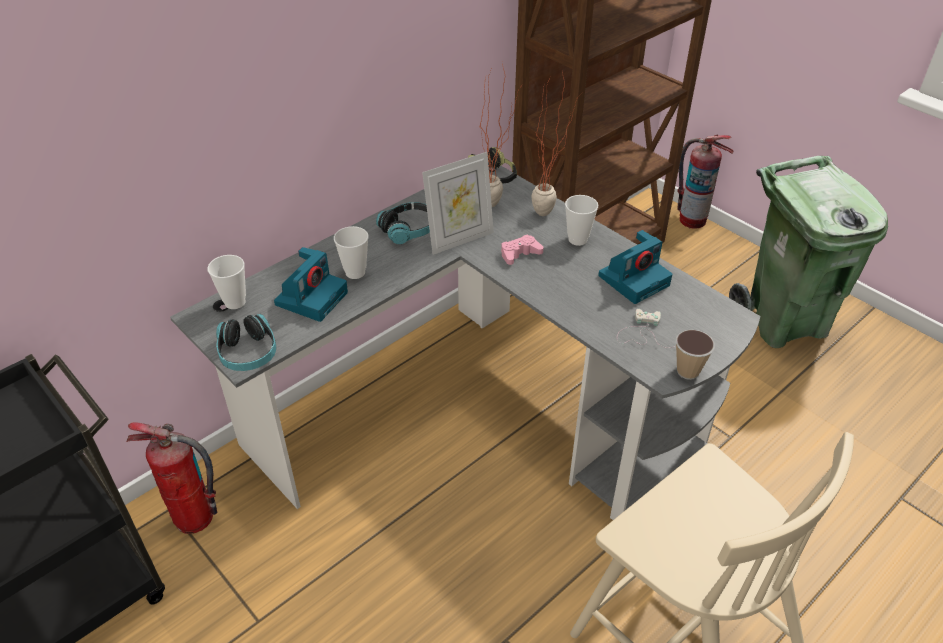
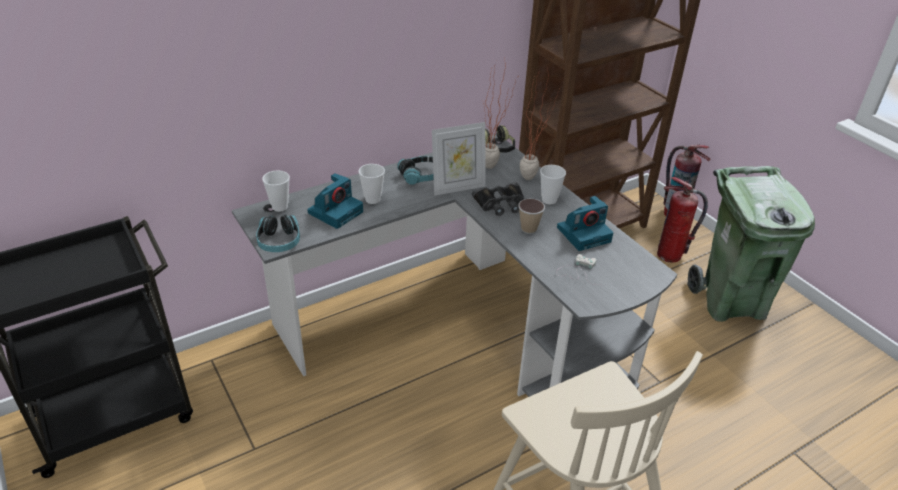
camera: 10 degrees right, 5 degrees down
fire extinguisher [126,423,218,534] -> fire extinguisher moved to [657,177,708,263]
pink game controller [501,235,544,265] -> black binoculars [472,182,524,216]
cup [676,330,715,380] -> cup moved to [518,199,545,234]

